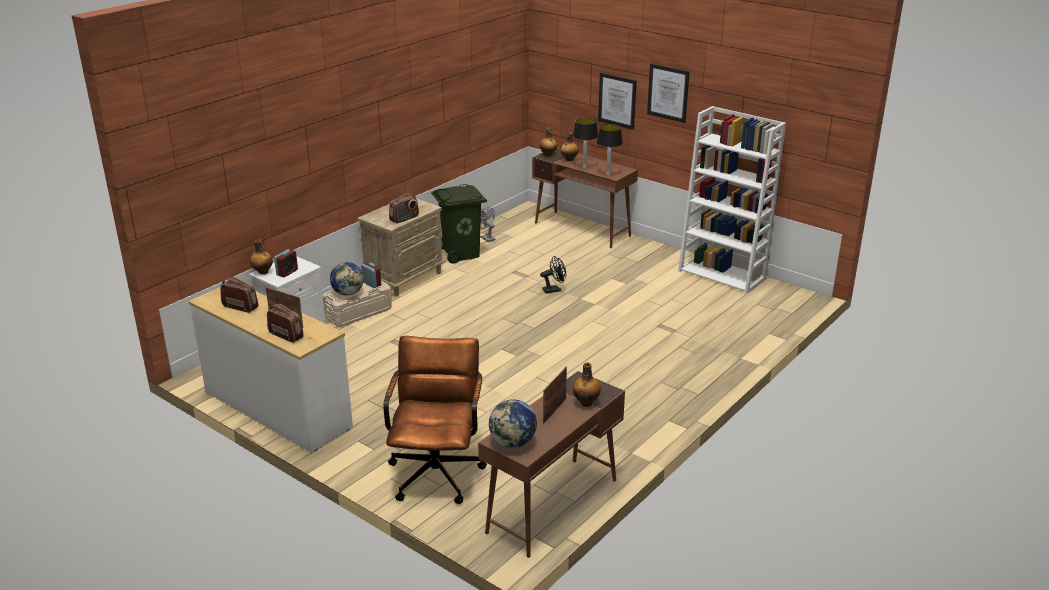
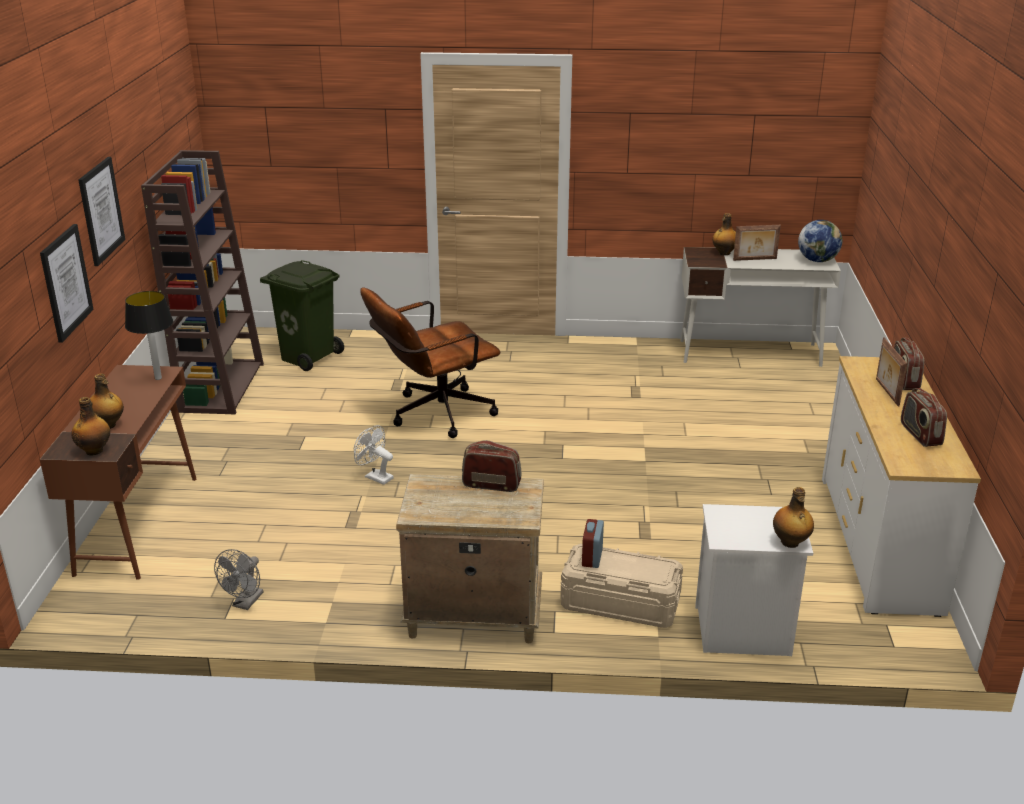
camera: 125 degrees left, 0 degrees up
alarm clock [274,249,298,277] -> none
globe [330,262,364,296] -> none
brown office chair [383,336,487,504] -> brown office chair moved to [360,288,500,438]
green trash can [431,184,487,264] -> green trash can moved to [260,260,344,371]
brown desk [478,371,625,558] -> white desk [680,247,841,367]
black fan [540,256,566,293] -> white fan [354,425,394,485]
table lamp [573,118,598,168] -> none
white bookcase [678,106,786,294] -> brown bookcase [141,150,264,414]

